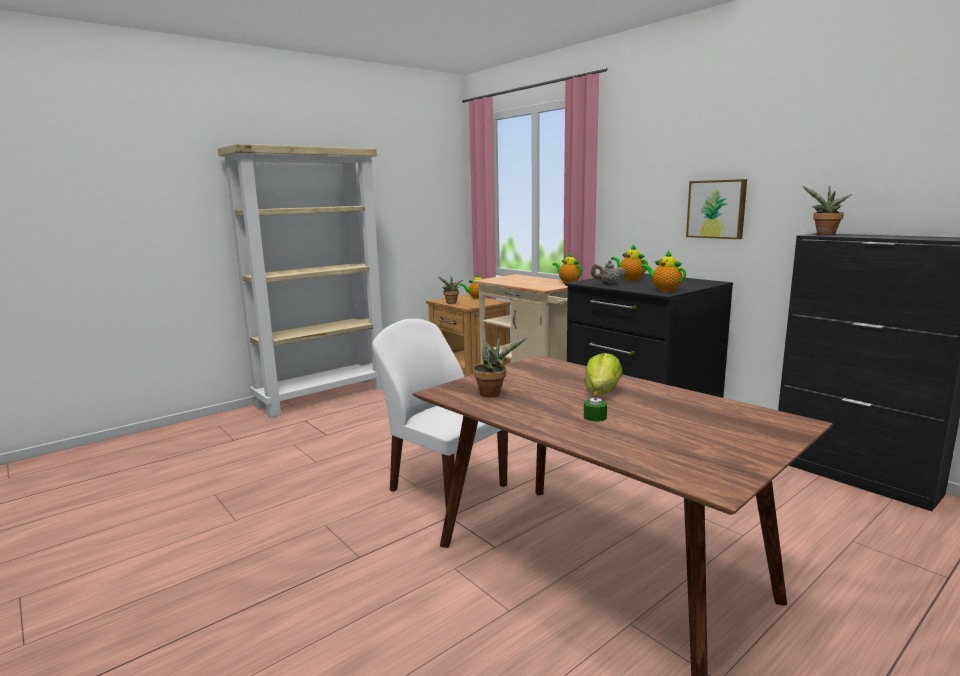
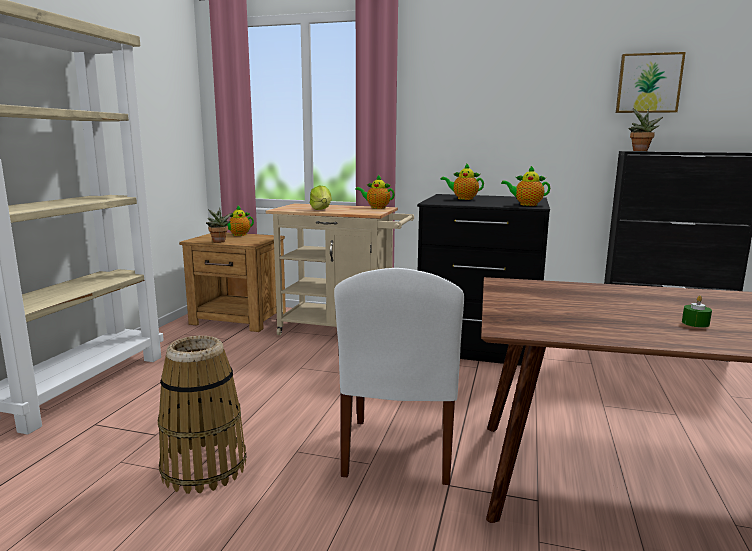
camera: 35 degrees left, 0 degrees up
white chair [372,319,508,509] -> white chair turned 90 degrees counterclockwise [334,268,464,485]
potted plant [473,334,527,397] -> none
lettuce [584,353,623,394] -> lettuce moved to [310,185,332,210]
beige teapot [591,261,626,285] -> none
picture [686,179,747,239] -> picture moved to [616,52,686,113]
none -> basket [158,336,247,494]

